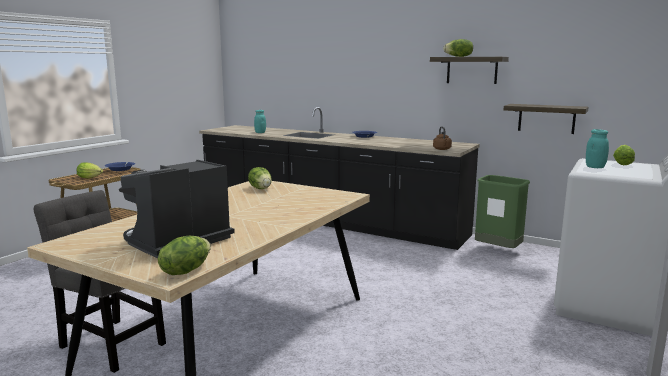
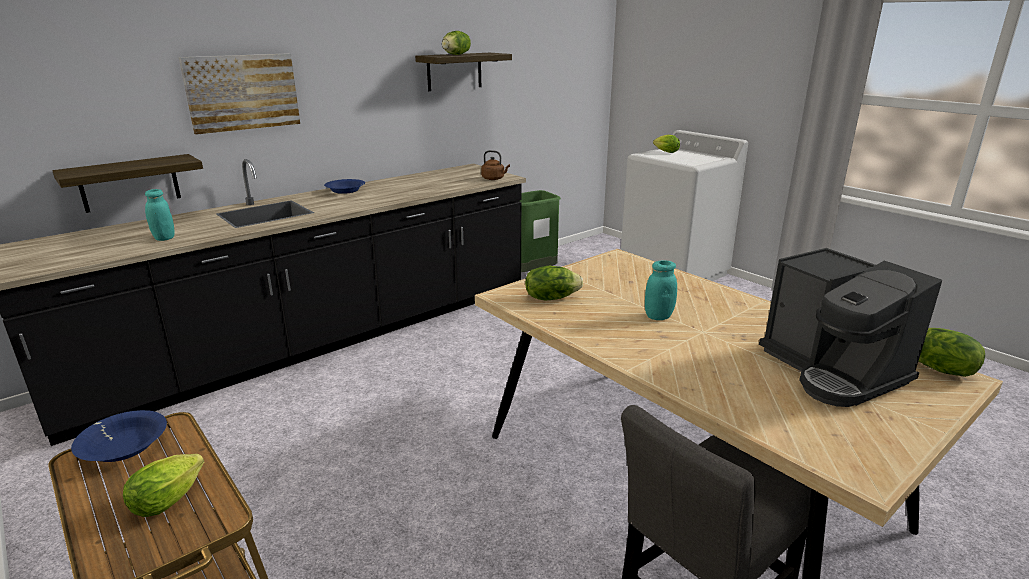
camera: 70 degrees left, 10 degrees up
shelf [504,104,589,134] -> shelf moved to [52,154,203,213]
turquoise jar [586,129,609,168] -> turquoise jar moved to [645,260,677,320]
none -> picture [179,53,300,135]

